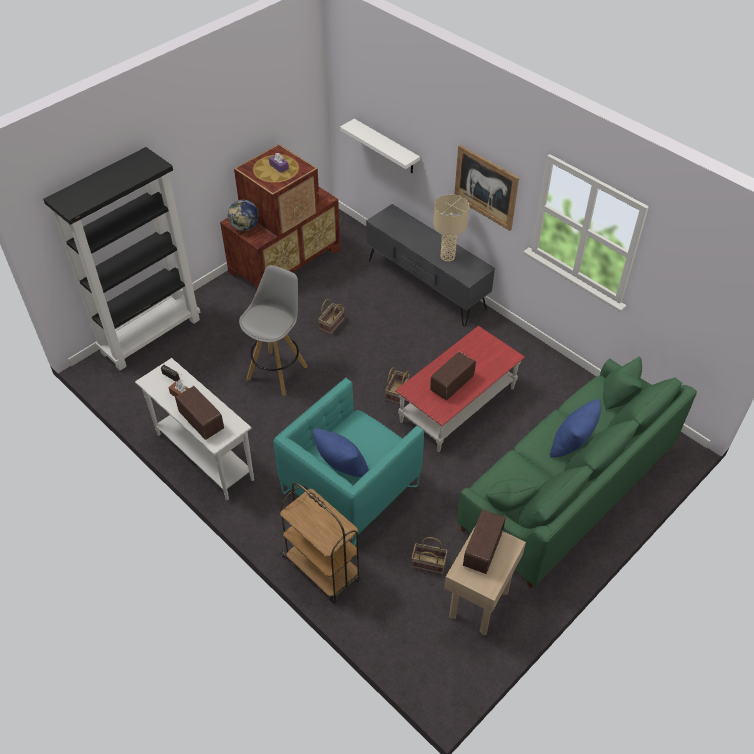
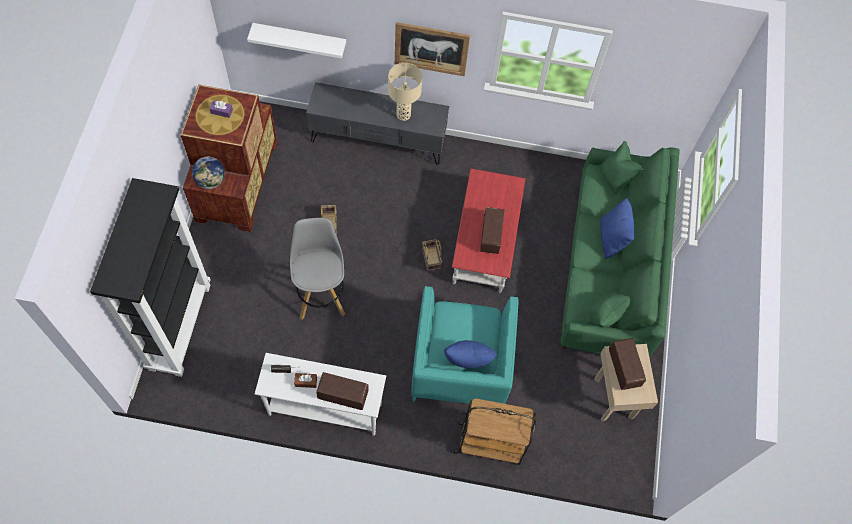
camera: 40 degrees left, 15 degrees up
basket [412,537,447,574] -> none

